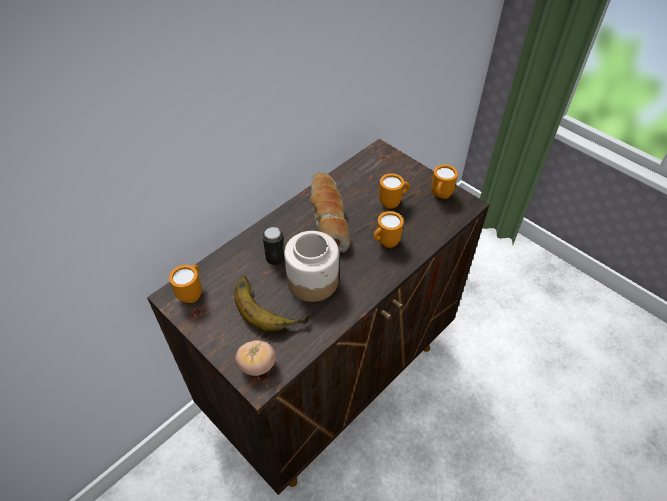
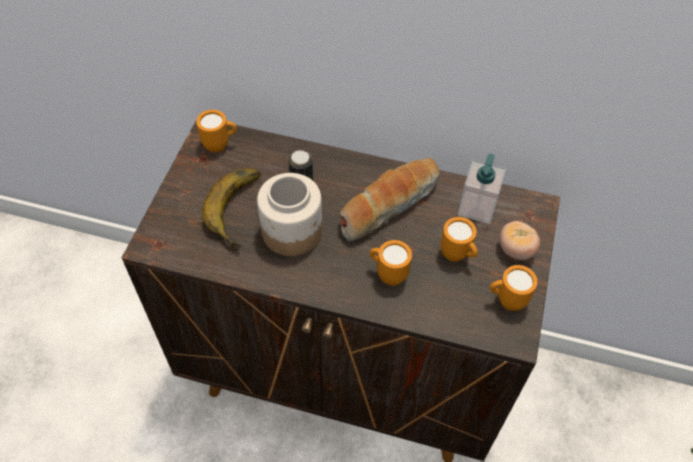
camera: 60 degrees right, 5 degrees up
tomato [235,340,276,376] -> tomato moved to [500,221,540,260]
none -> soap dispenser [458,154,506,224]

